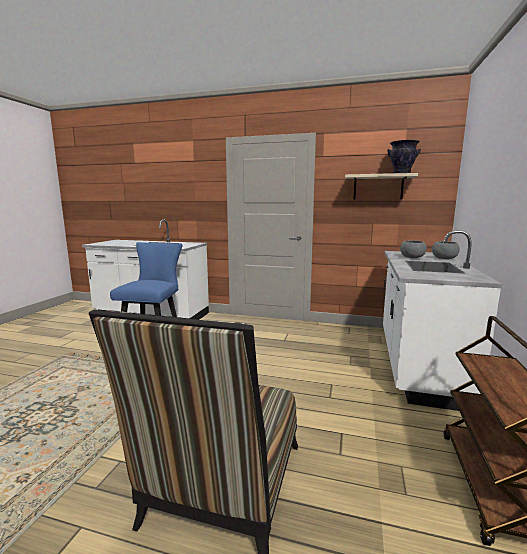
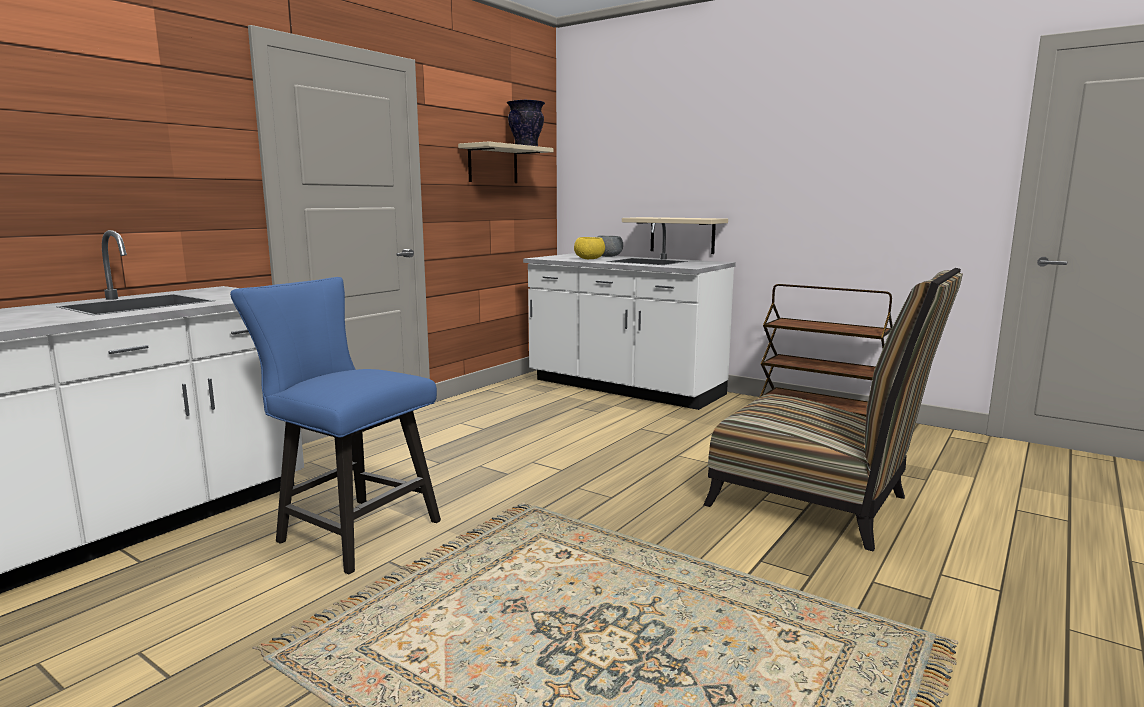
camera: 70 degrees left, 0 degrees up
grey bowl [400,240,427,258] -> yellow bowl [574,237,605,259]
none -> beige shelf [622,217,728,254]

